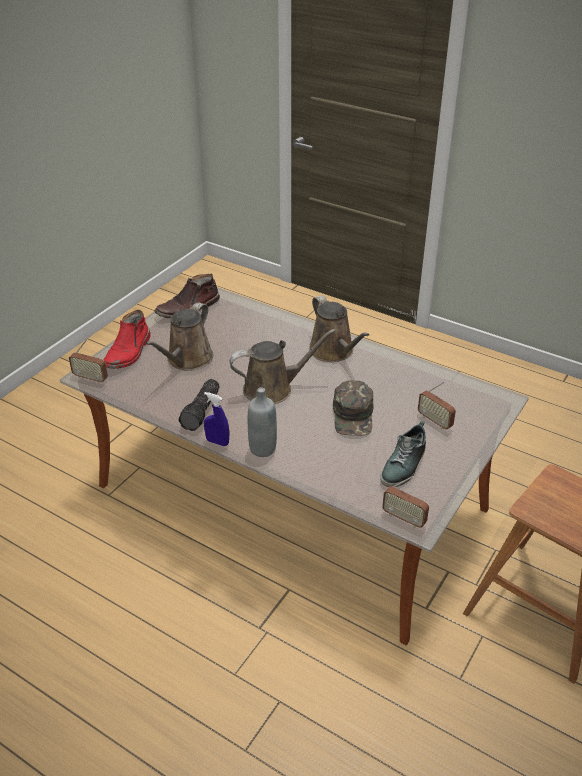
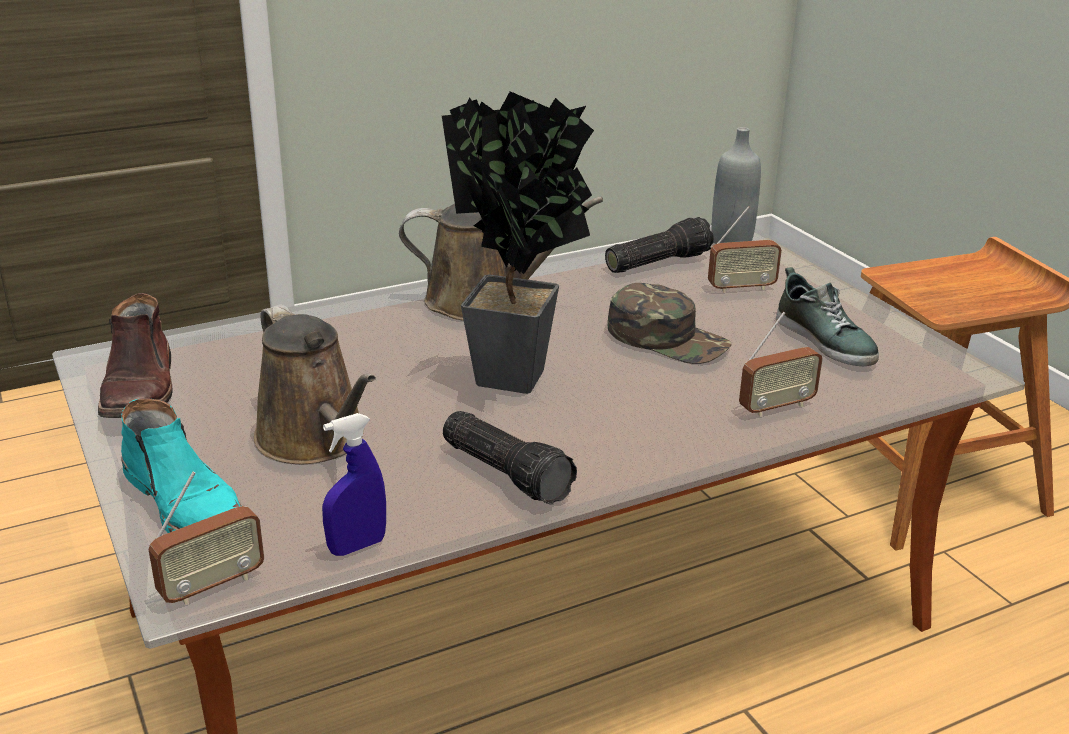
camera: 60 degrees left, 10 degrees down
red boot [104,310,151,369] -> turquoise boot [121,399,241,533]
blue spray bottle [204,392,229,446] -> blue spray bottle moved to [322,413,386,556]
brown watering can [230,329,335,404] -> potted plant [442,91,594,394]
grey bottle [248,387,277,457] -> grey bottle moved to [711,127,761,244]
radio [382,476,429,528] -> radio moved to [739,312,822,417]
none -> flashlight [605,217,714,273]

